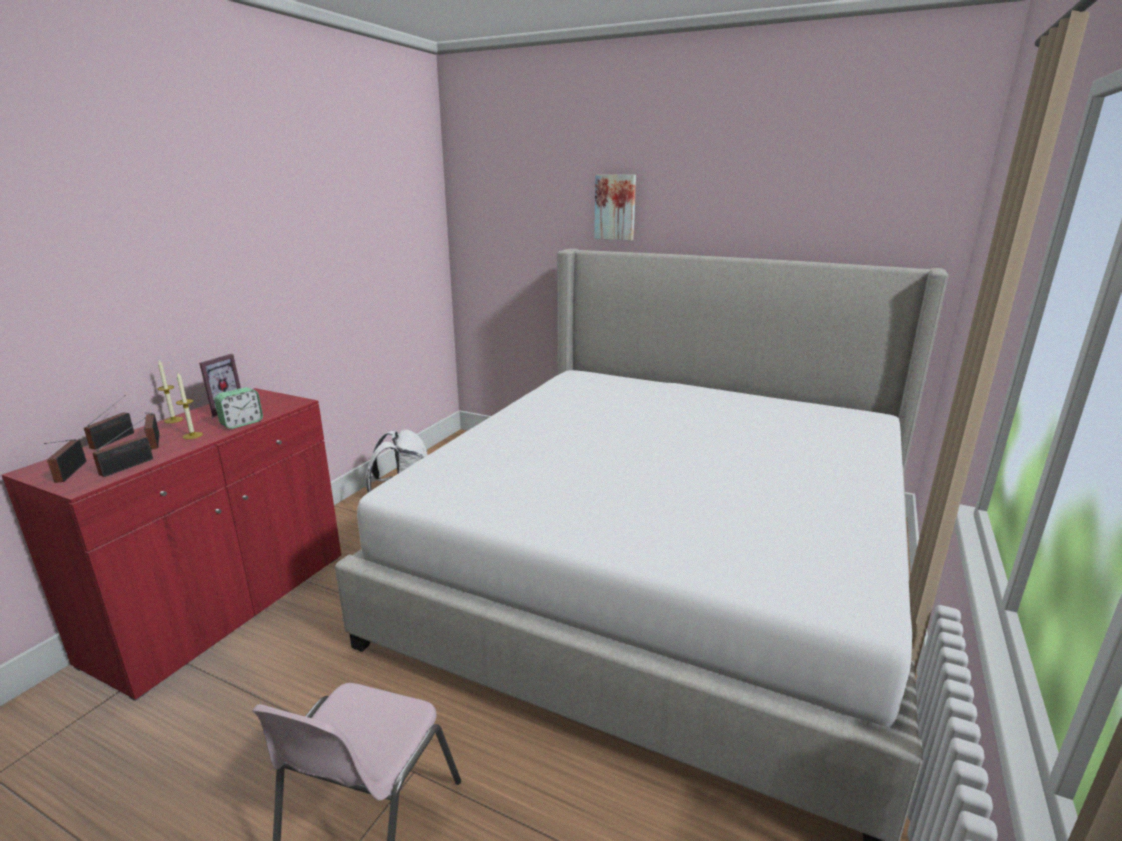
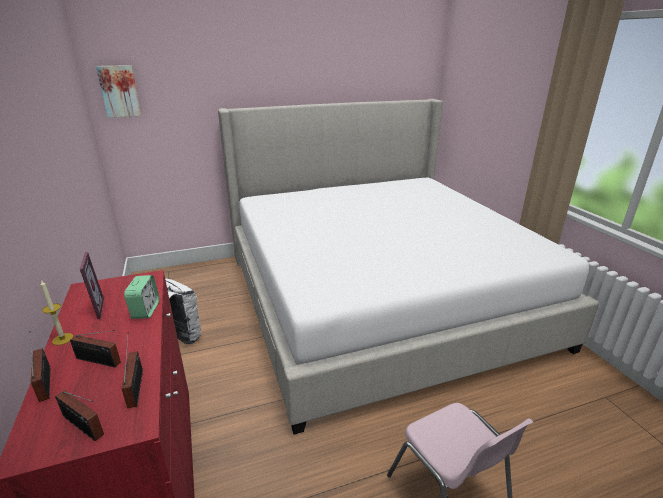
camera: 45 degrees left, 5 degrees up
candle [176,373,203,439] -> none
picture [594,175,636,240] -> picture moved to [96,65,141,118]

